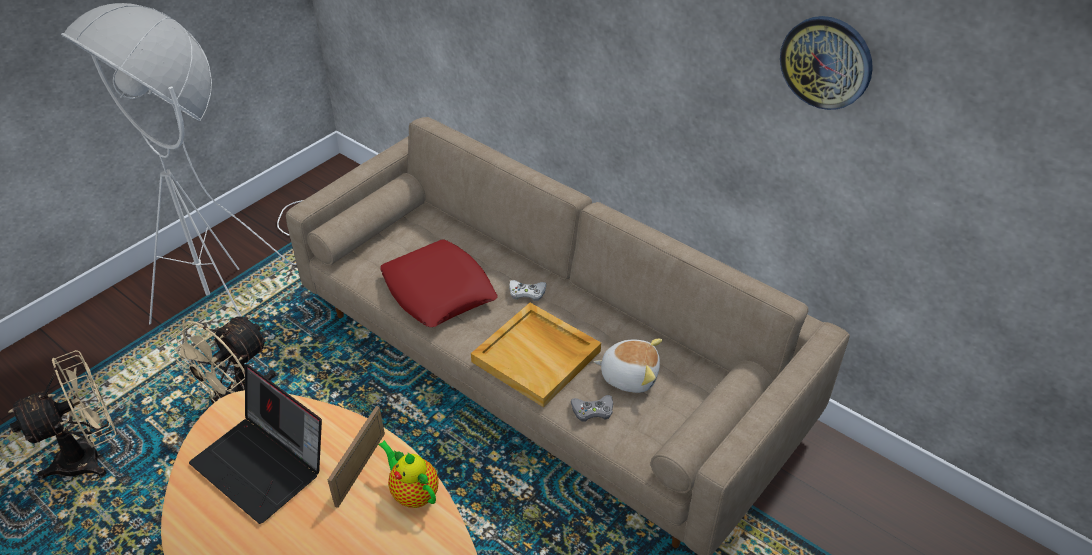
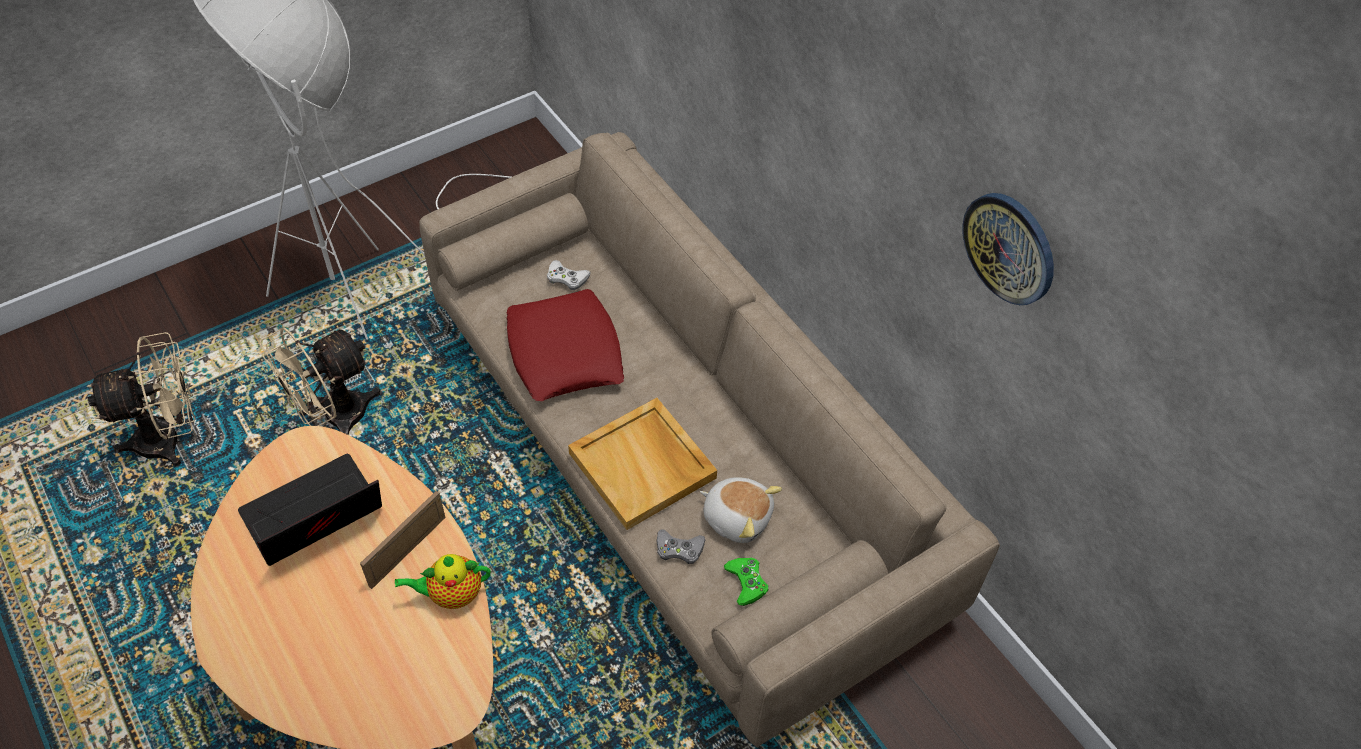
camera: 15 degrees right, 10 degrees up
laptop [189,364,322,524] -> laptop turned 90 degrees clockwise [238,454,382,566]
teapot [378,440,439,508] -> teapot turned 75 degrees counterclockwise [395,554,491,609]
white game controller [509,280,547,301] -> white game controller moved to [547,260,590,290]
none -> green game controller [724,558,768,606]

